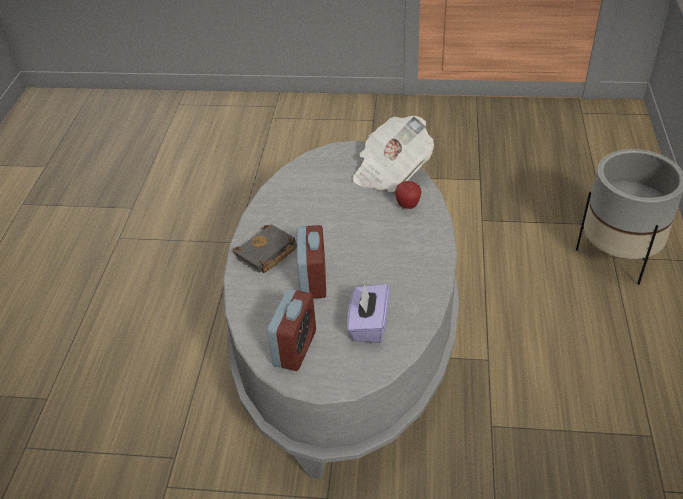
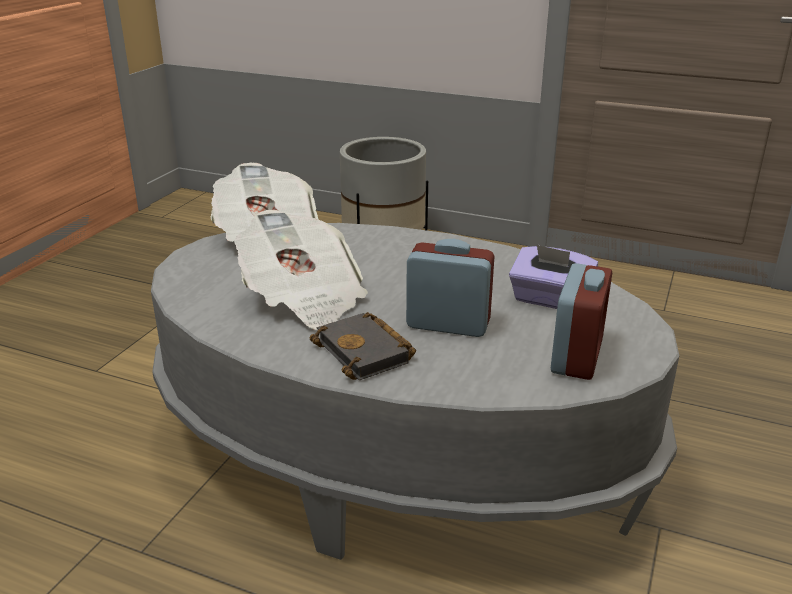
camera: 75 degrees left, 15 degrees down
alarm clock [267,289,316,371] -> alarm clock turned 75 degrees clockwise [551,263,612,380]
apple [395,181,422,209] -> none
none -> newspaper [234,210,368,330]

